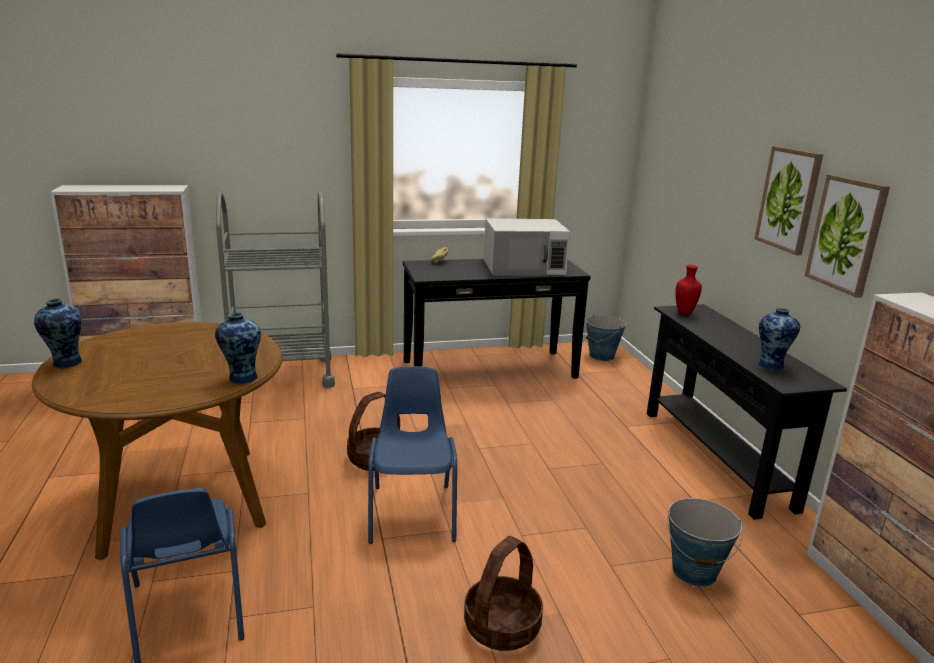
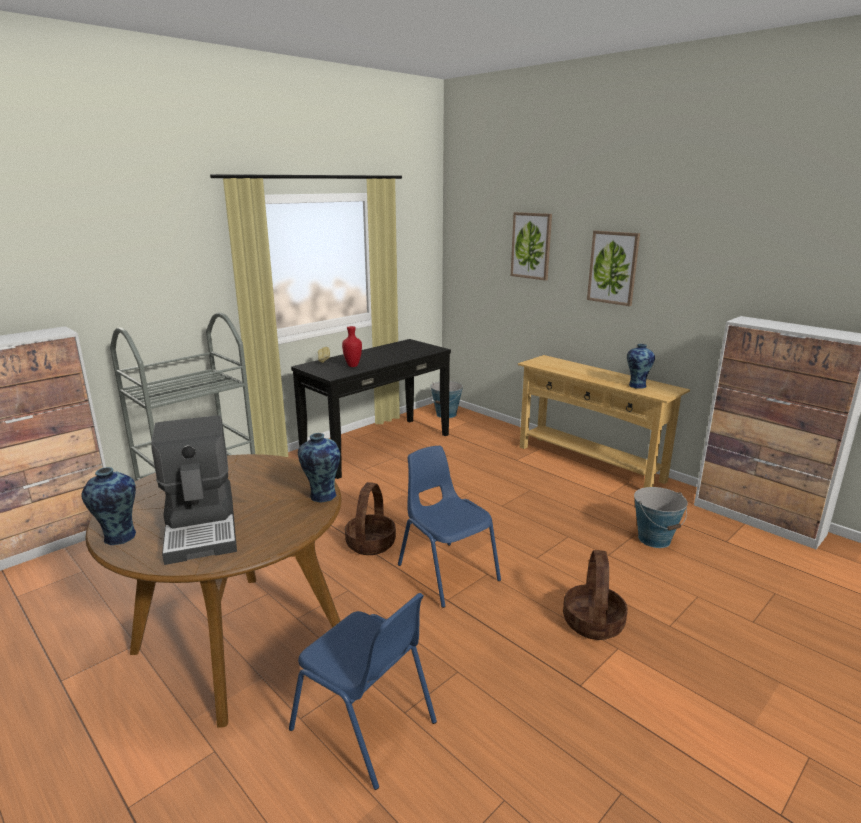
camera: 30 degrees left, 0 degrees up
white microwave [484,218,570,276] -> none
black console table [647,304,847,520] -> beige console table [518,355,690,488]
red vase [675,265,702,316] -> red vase moved to [342,326,362,367]
picture [805,174,890,298] -> picture moved to [511,212,552,281]
none -> coffee machine [151,415,237,565]

